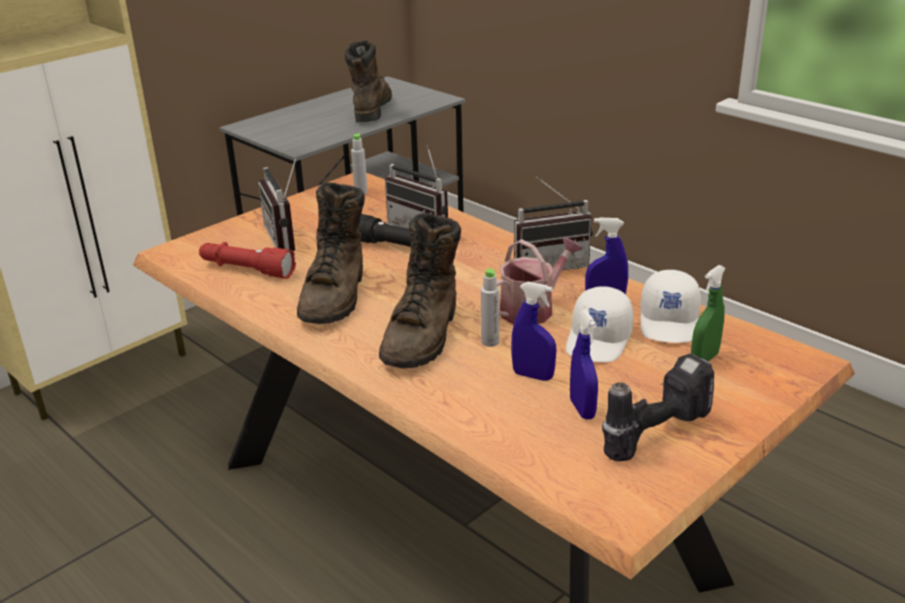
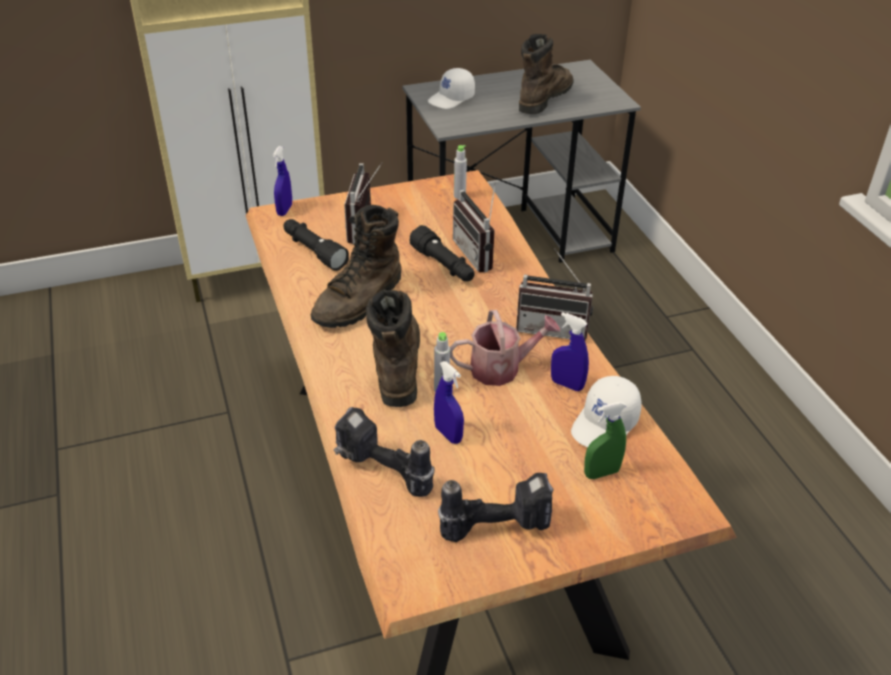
camera: 25 degrees right, 10 degrees up
red flashlight [199,242,296,279] -> black flashlight [284,219,349,271]
brown boot [379,213,461,368] -> brown boot turned 135 degrees clockwise [366,290,420,407]
white cap [566,286,634,362] -> white cap moved to [428,68,475,109]
blue spray bottle [570,310,598,419] -> blue spray bottle moved to [273,146,292,216]
none -> power drill [334,407,435,497]

